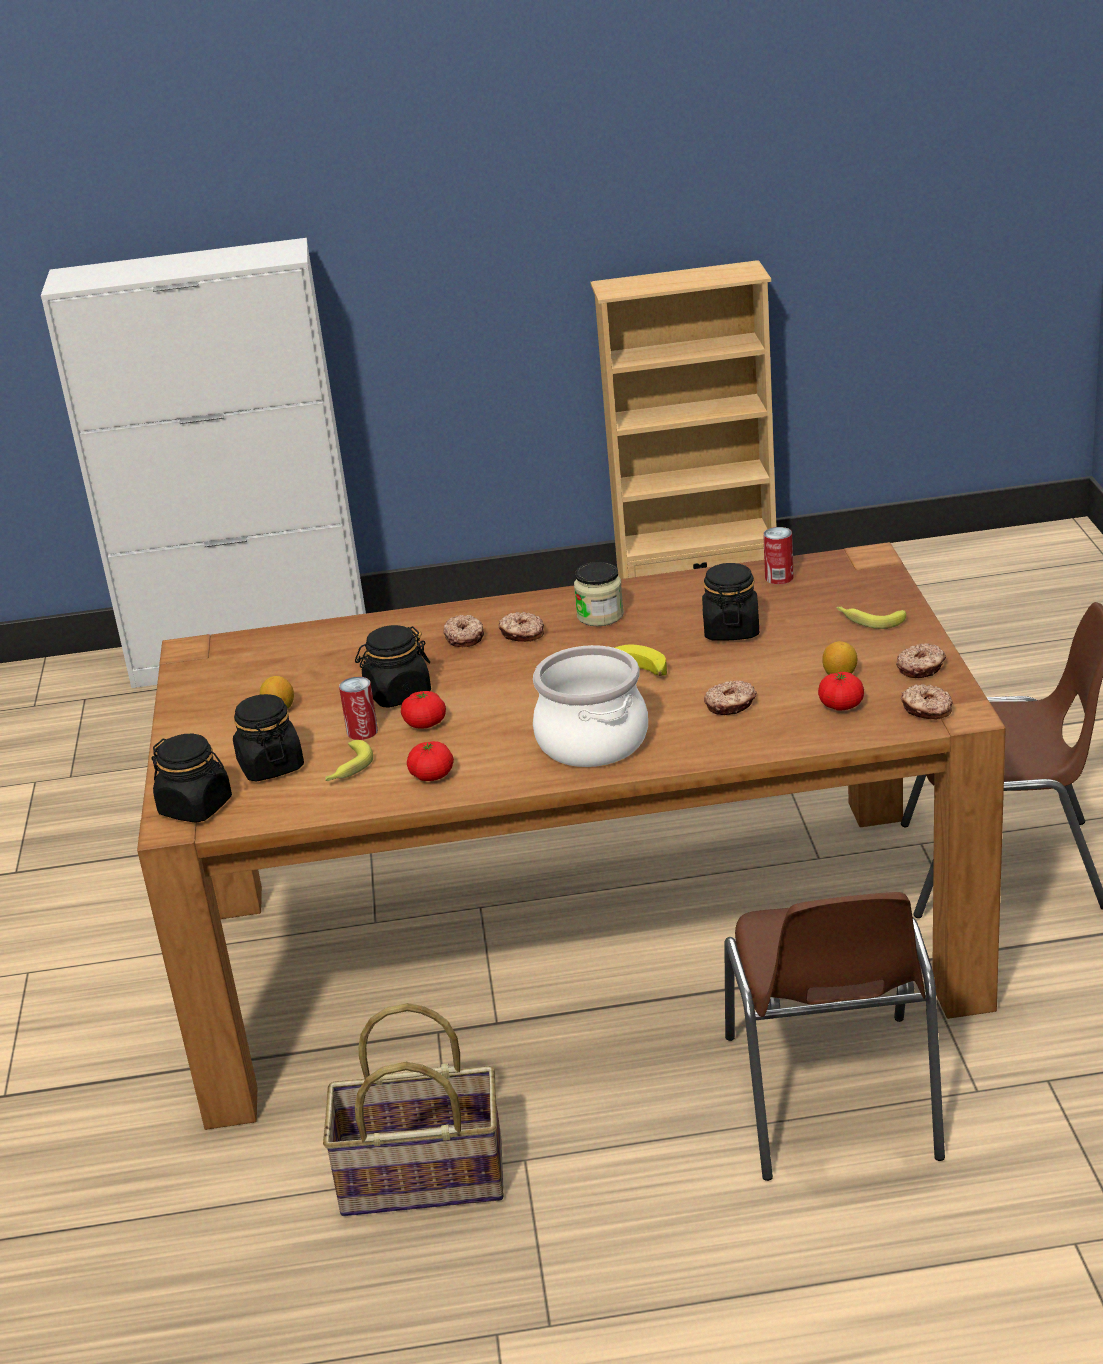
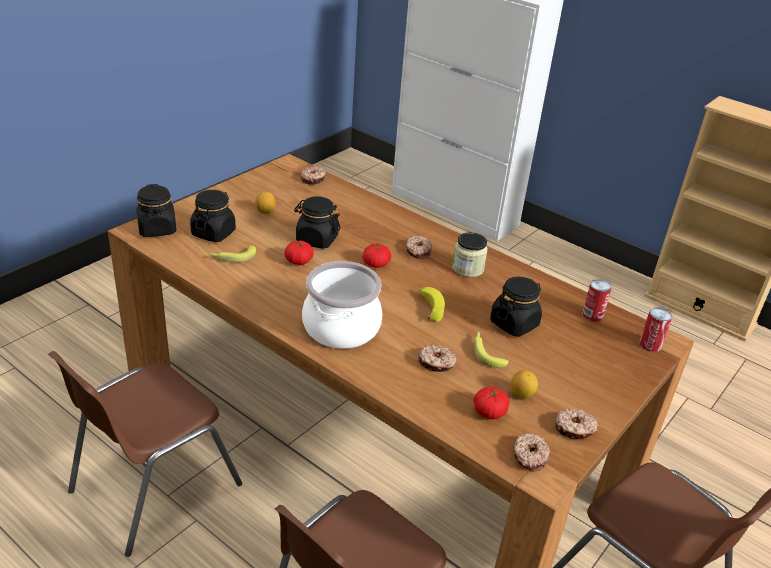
camera: 40 degrees right, 5 degrees up
basket [323,1003,503,1216] -> brown chair [48,351,242,557]
can [339,677,378,740] -> can moved to [640,308,672,352]
tomato [407,741,454,781] -> tomato moved to [363,244,391,268]
donut [443,615,484,647] -> donut moved to [300,166,326,185]
banana [836,606,906,629] -> banana moved to [474,331,509,368]

